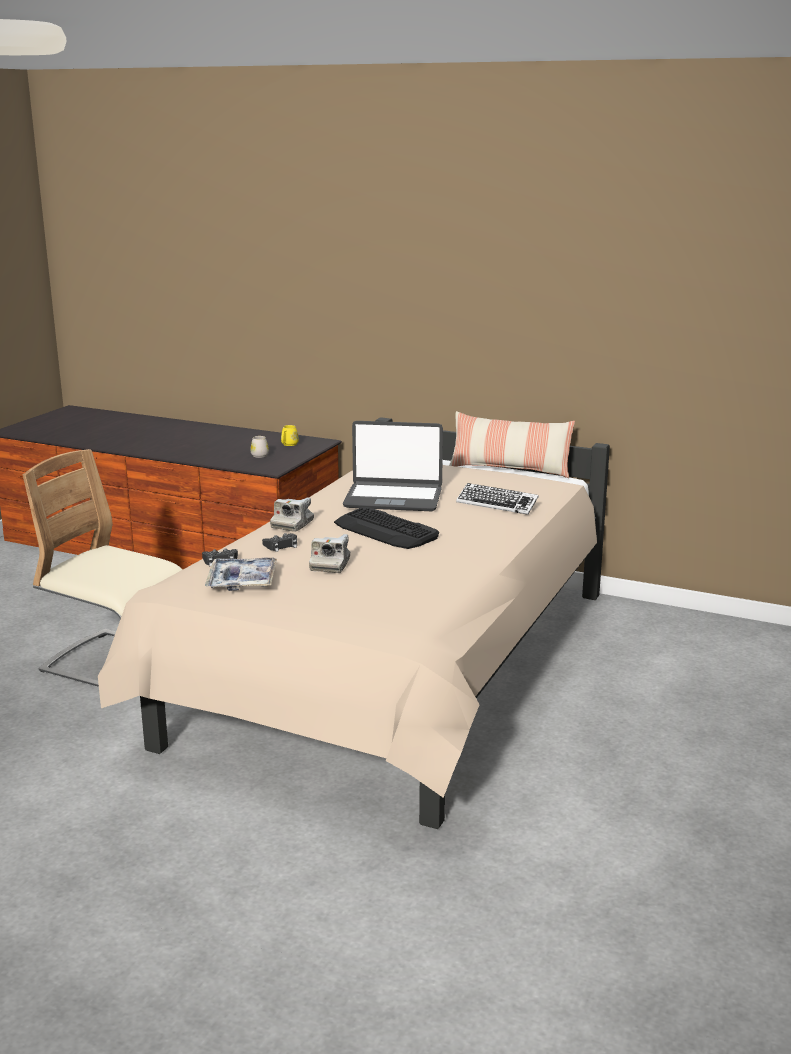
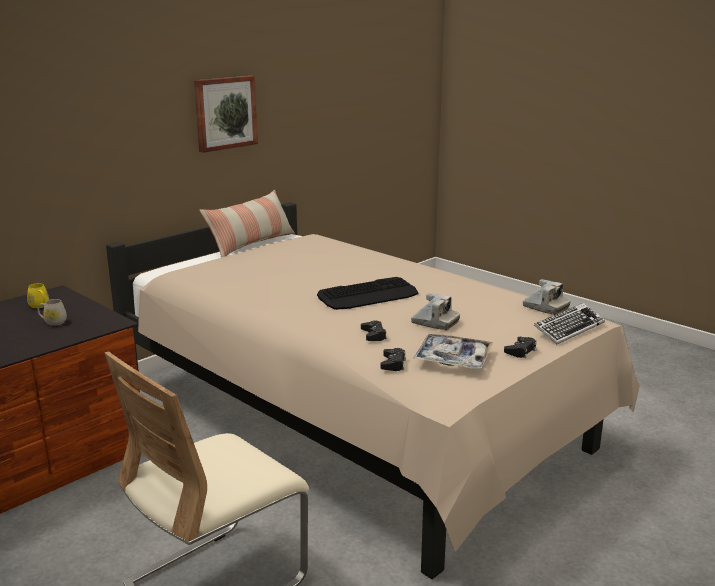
camera: 70 degrees left, 0 degrees up
camera [270,498,314,532] -> camera moved to [523,279,570,315]
laptop [343,421,443,511] -> none
keyboard [456,483,539,515] -> keyboard moved to [534,303,605,344]
none -> picture [194,76,258,153]
none -> black game controller [504,337,537,358]

